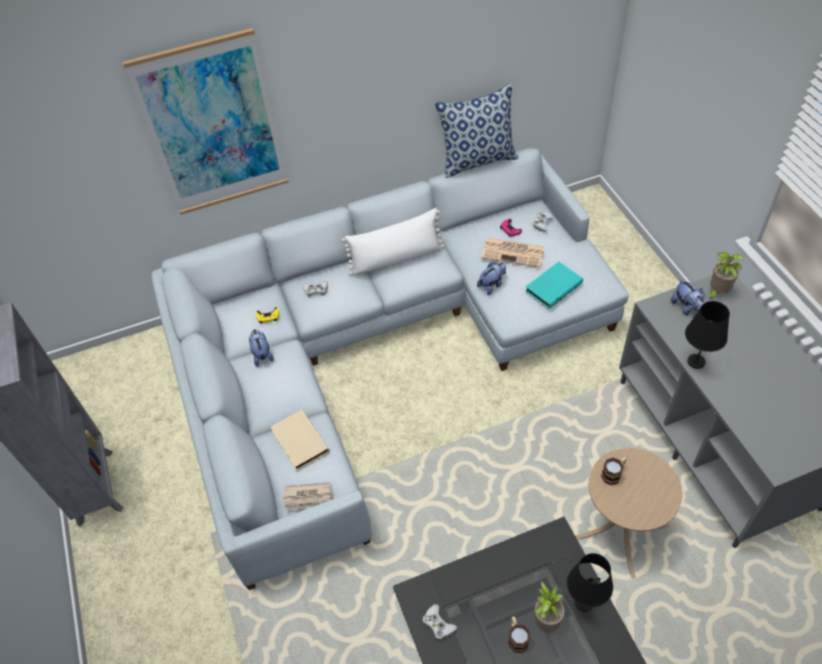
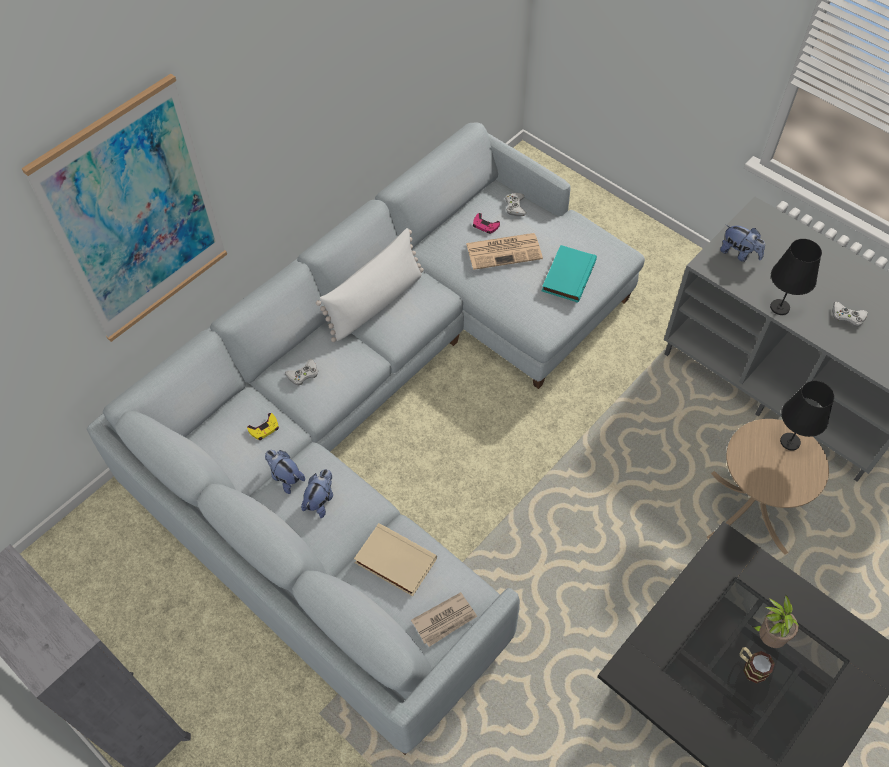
camera: 30 degrees left, 5 degrees up
white game controller [422,604,457,639] -> white game controller moved to [832,302,868,327]
pillow [435,83,519,178] -> none
plush toy [477,262,506,295] -> plush toy moved to [301,469,333,518]
black table lamp [567,553,613,612] -> black table lamp moved to [780,381,834,450]
mug [601,457,627,485] -> none
potted plant [709,252,744,299] -> none

